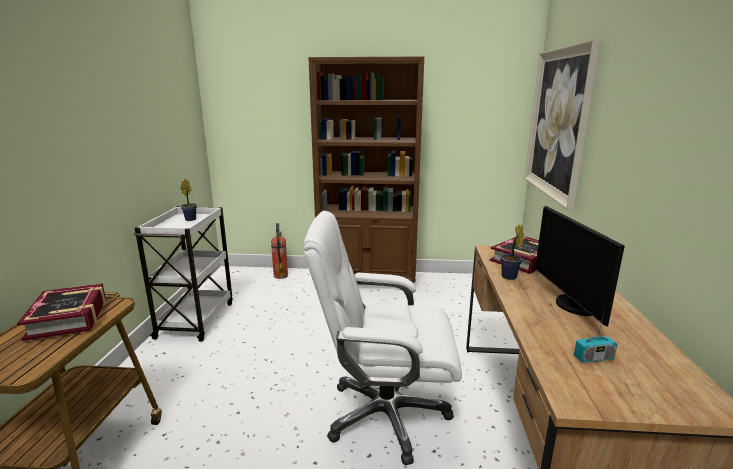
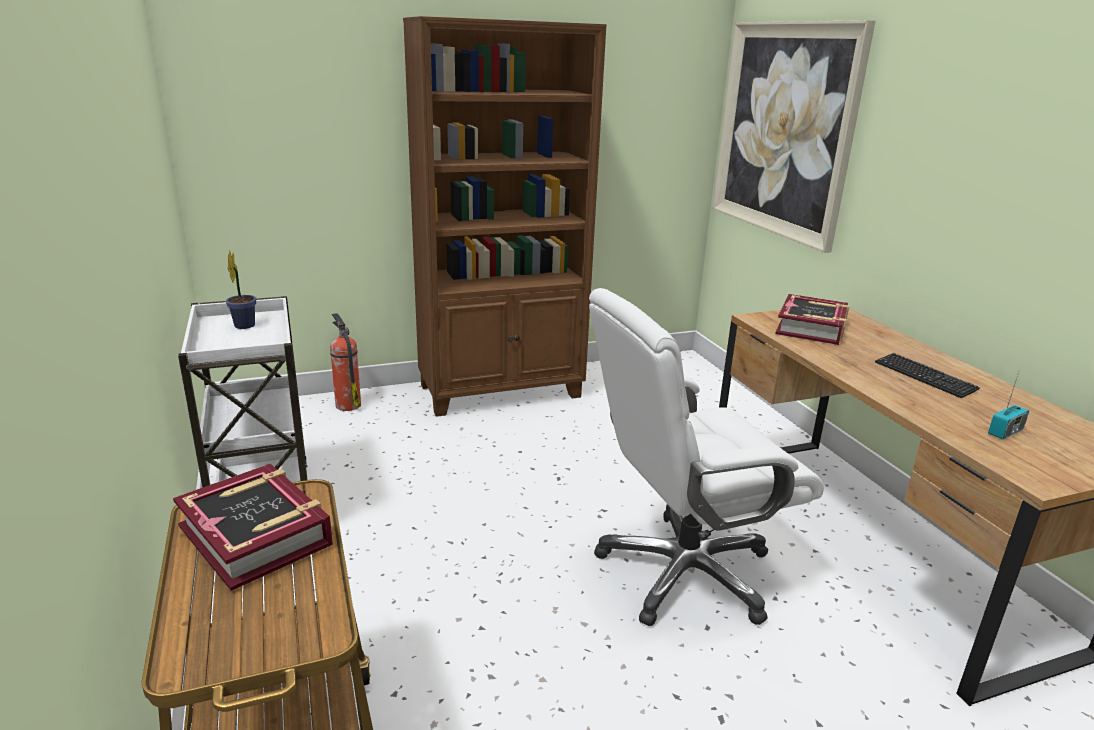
camera: 25 degrees left, 5 degrees up
potted plant [500,224,524,280] -> none
monitor [535,206,625,327] -> keyboard [875,353,980,398]

